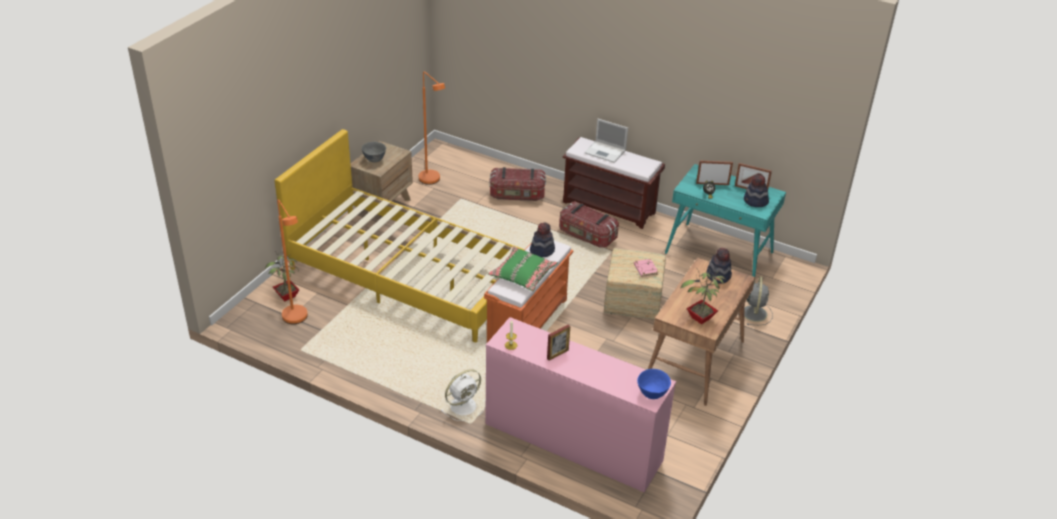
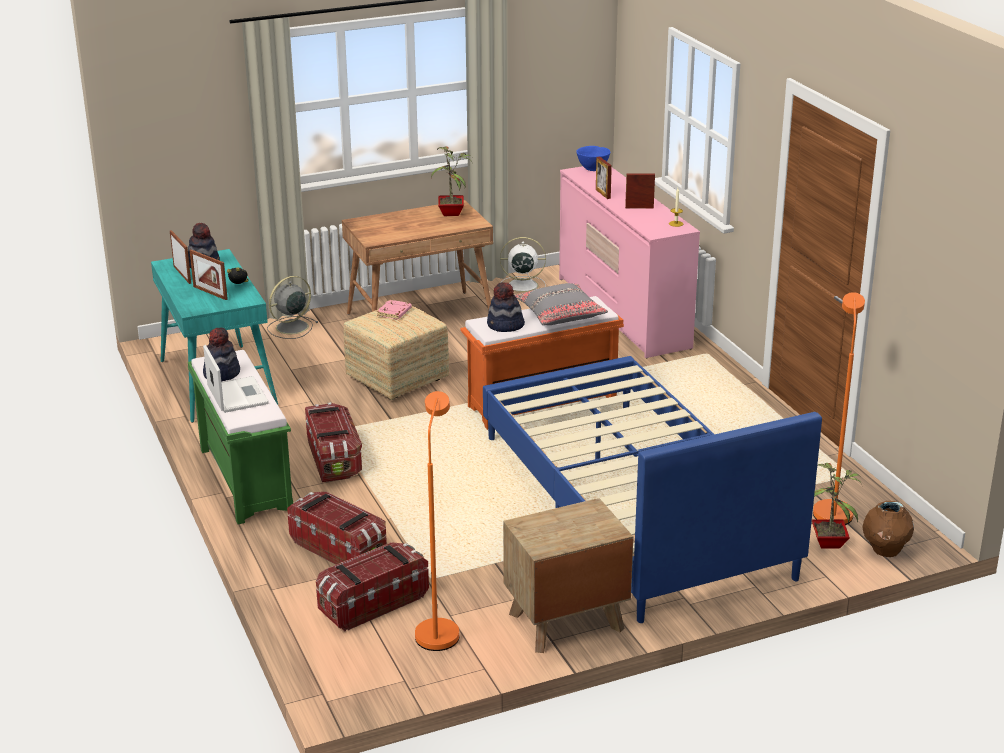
camera: 140 degrees left, 10 degrees down
yellow bed [275,129,525,342] -> blue bed [483,356,822,623]
grey bowl [362,142,386,162] -> none
white fan [441,369,484,421] -> white fan moved to [500,237,546,292]
green pillow [488,246,558,291] -> grey pillow [515,283,608,325]
brown bench [563,137,665,229] -> green bench [188,350,293,524]
hat [706,248,732,284] -> hat moved to [203,327,240,381]
none -> storage box [316,542,429,631]
none -> picture frame [596,157,612,199]
none -> brown vase [862,501,914,557]

